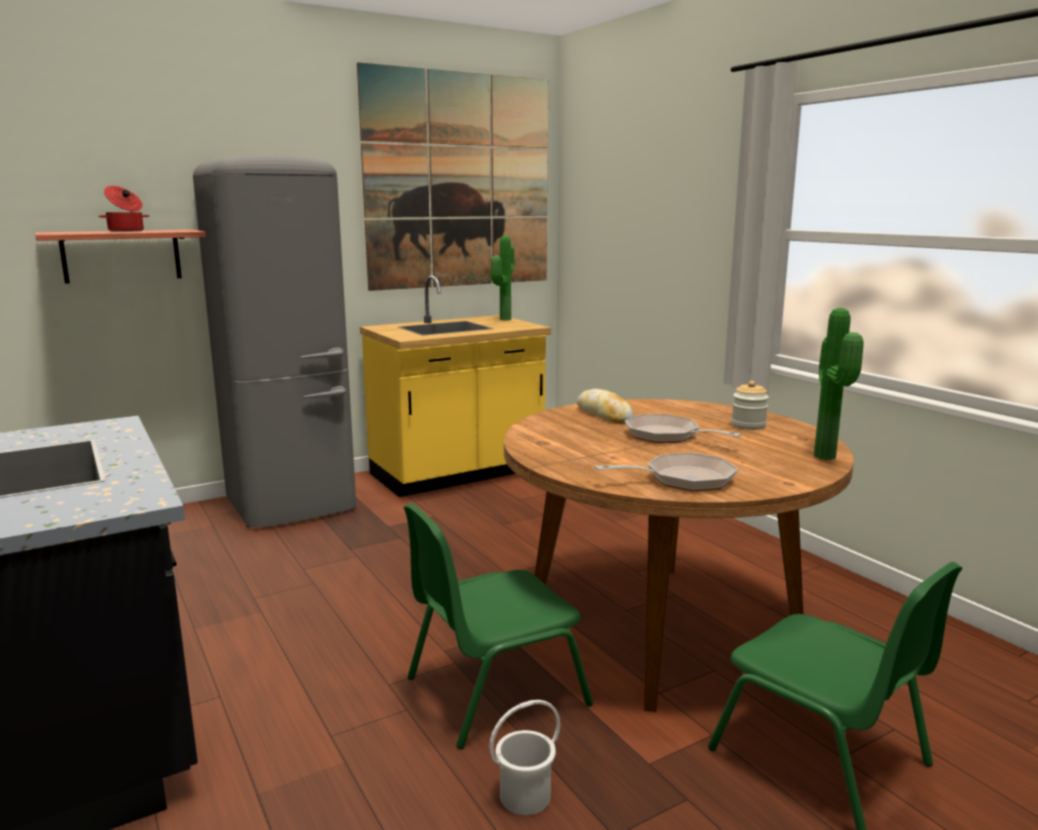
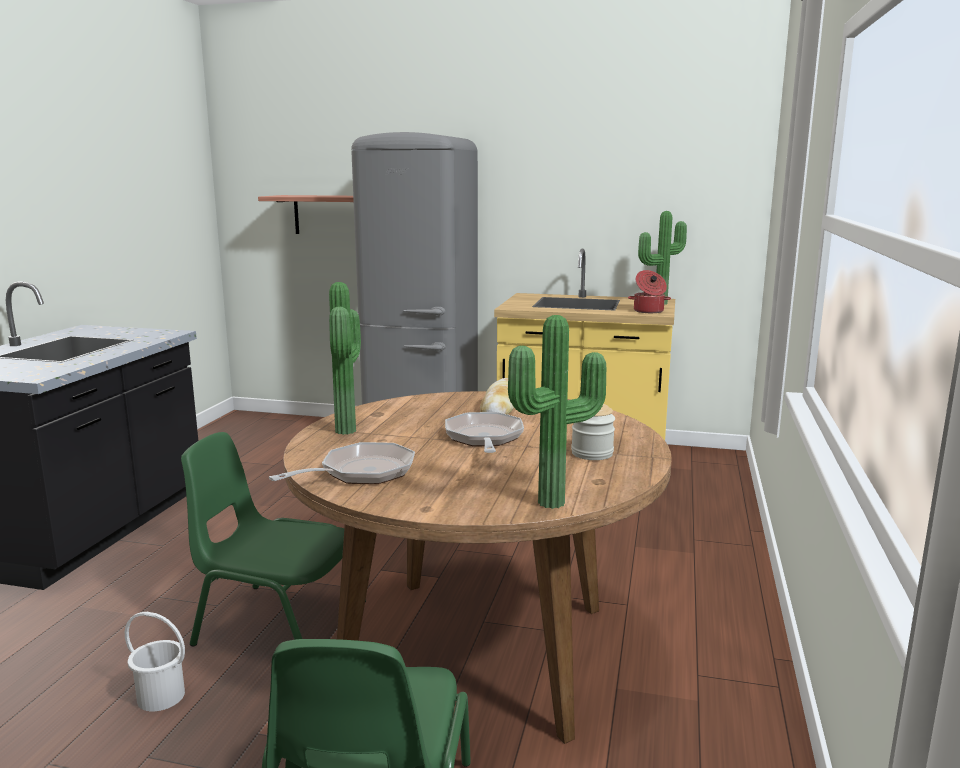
camera: 45 degrees right, 0 degrees up
cooking pot [99,186,149,232] -> cooking pot moved to [628,270,671,313]
picture [357,62,548,291] -> none
frying pan [595,453,738,491] -> frying pan turned 75 degrees counterclockwise [269,442,415,484]
none -> potted plant [329,282,361,435]

